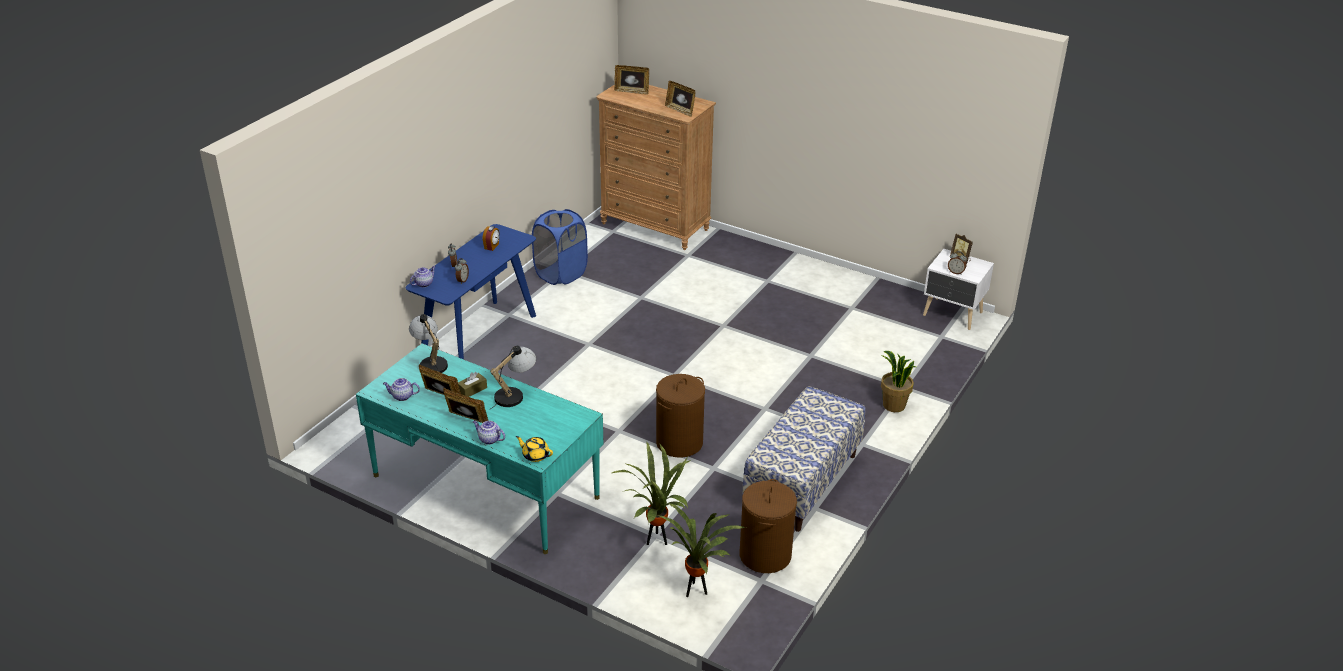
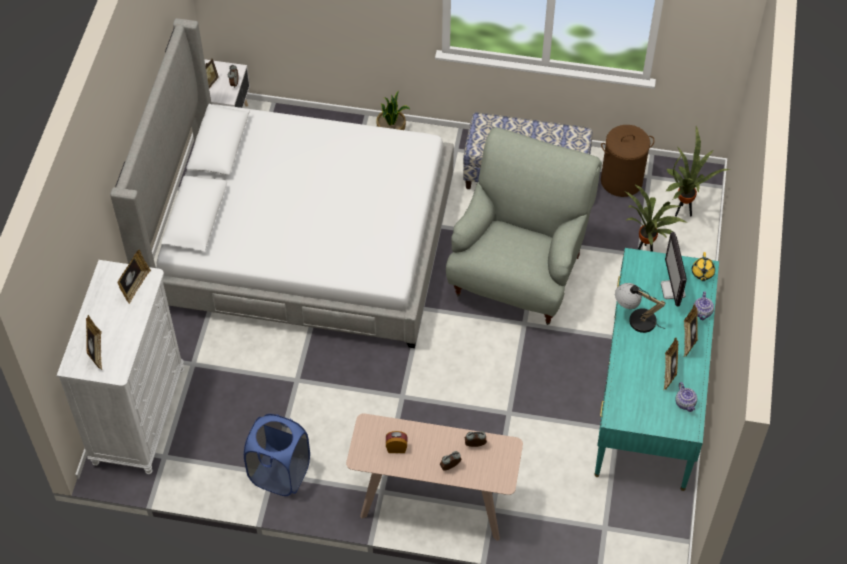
camera: 110 degrees left, 20 degrees up
blue console table [406,224,536,359] -> beige console table [346,413,523,541]
table lamp [409,314,448,373] -> none
teapot [410,266,436,287] -> none
brown tissue box [458,372,487,397] -> none
brown dresser [597,85,716,250] -> white dresser [57,260,184,474]
brown laundry basket [656,374,705,458] -> grey armchair [446,127,602,325]
none -> bed [110,18,454,348]
none -> monitor [661,232,687,306]

